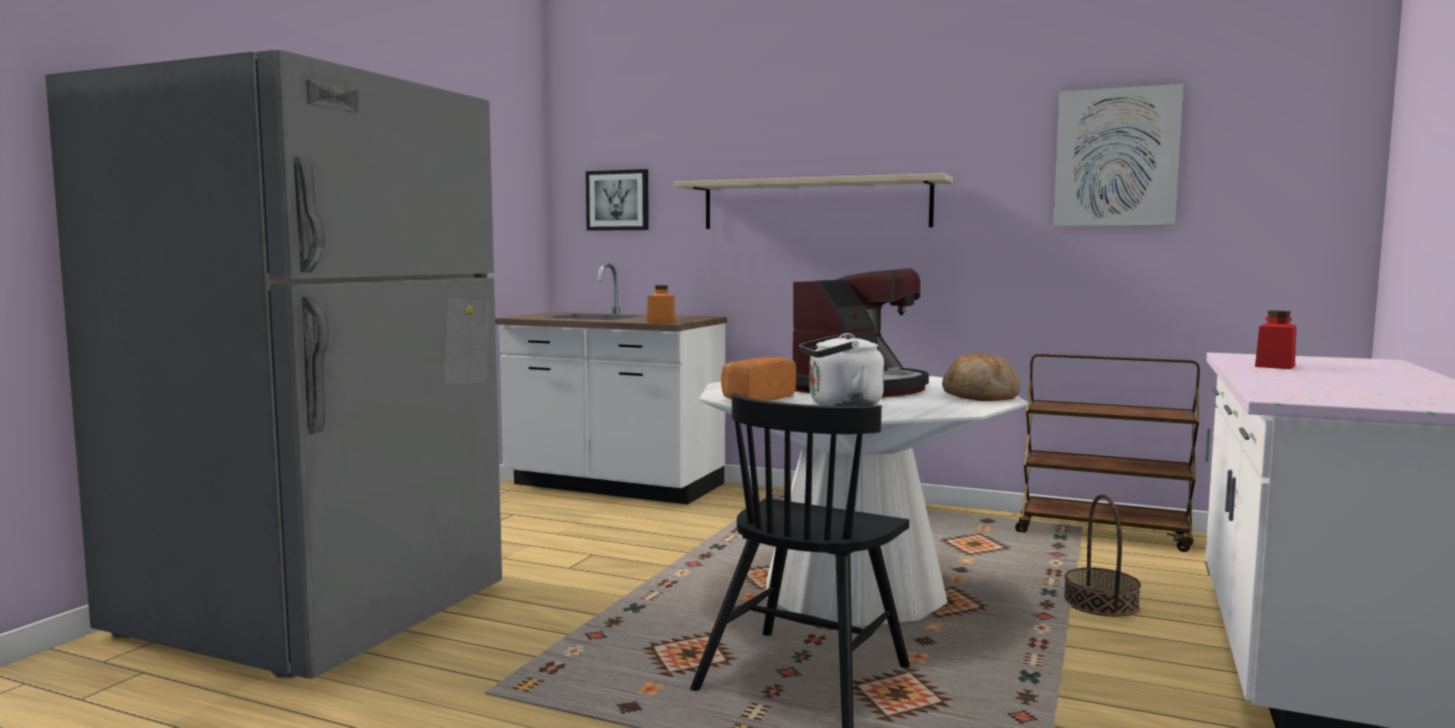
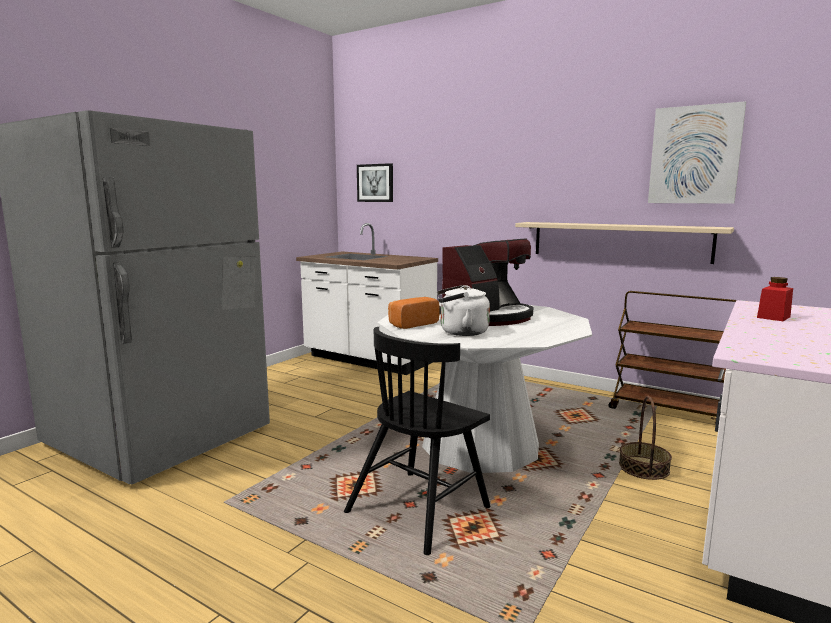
camera: 10 degrees right, 5 degrees up
orange jar [647,285,676,323] -> none
beige shelf [674,173,953,229] -> beige shelf moved to [515,222,734,264]
bread [942,353,1021,401] -> none

